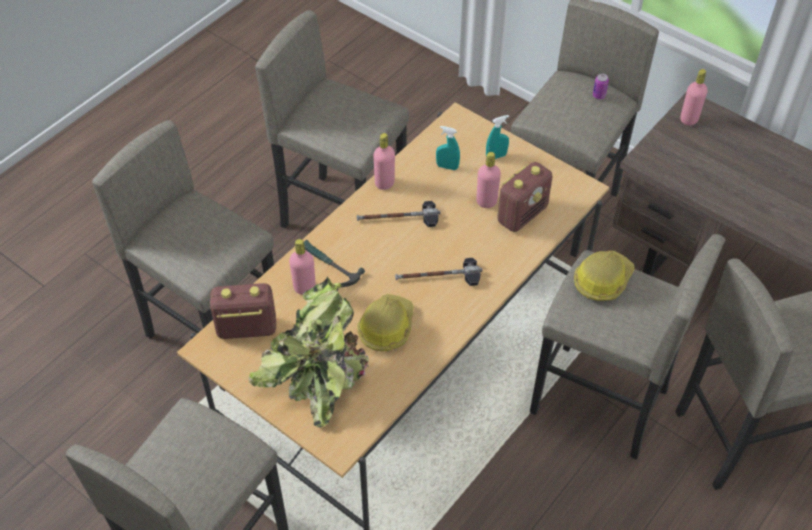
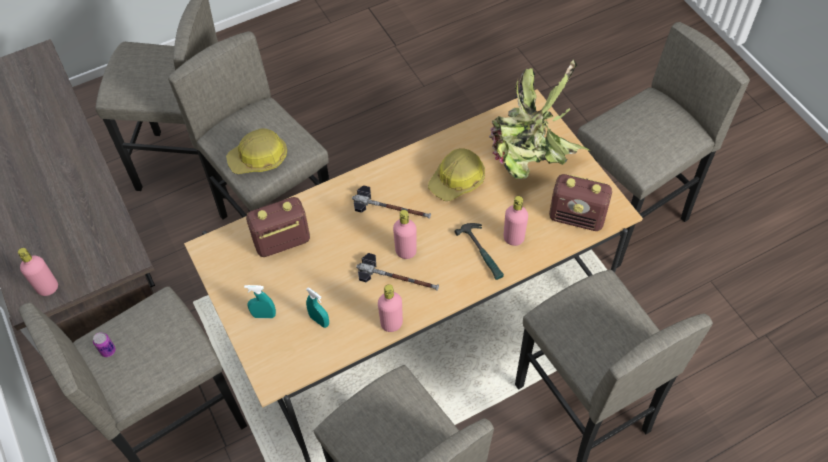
camera: 155 degrees left, 5 degrees up
pink bottle [476,152,501,208] -> pink bottle moved to [393,210,417,259]

